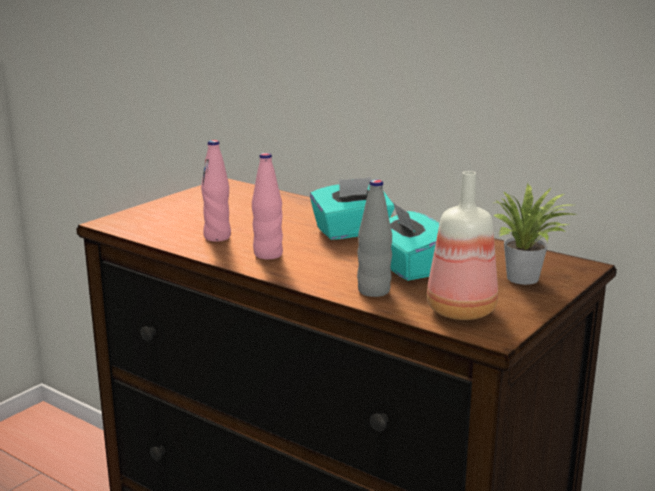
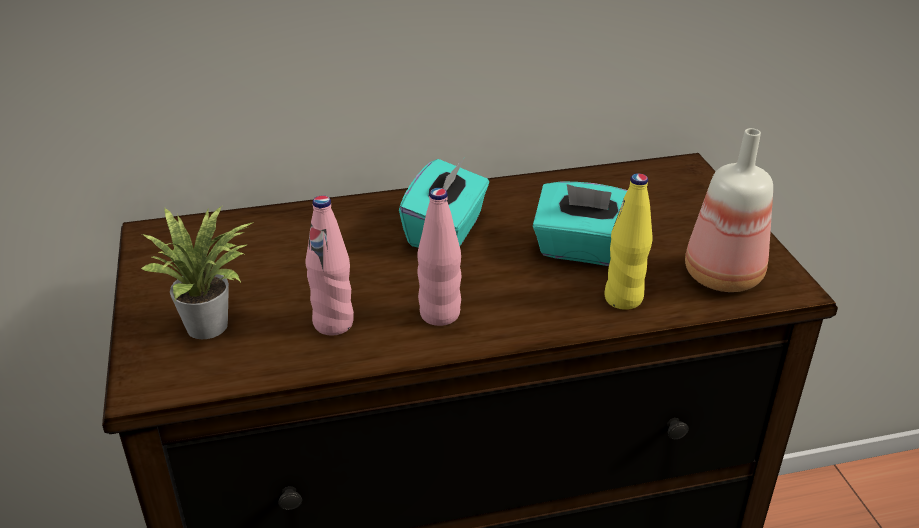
camera: 50 degrees left, 15 degrees up
grey bottle [357,179,392,297] -> yellow bottle [604,173,653,310]
potted plant [493,184,576,285] -> potted plant moved to [140,206,254,339]

